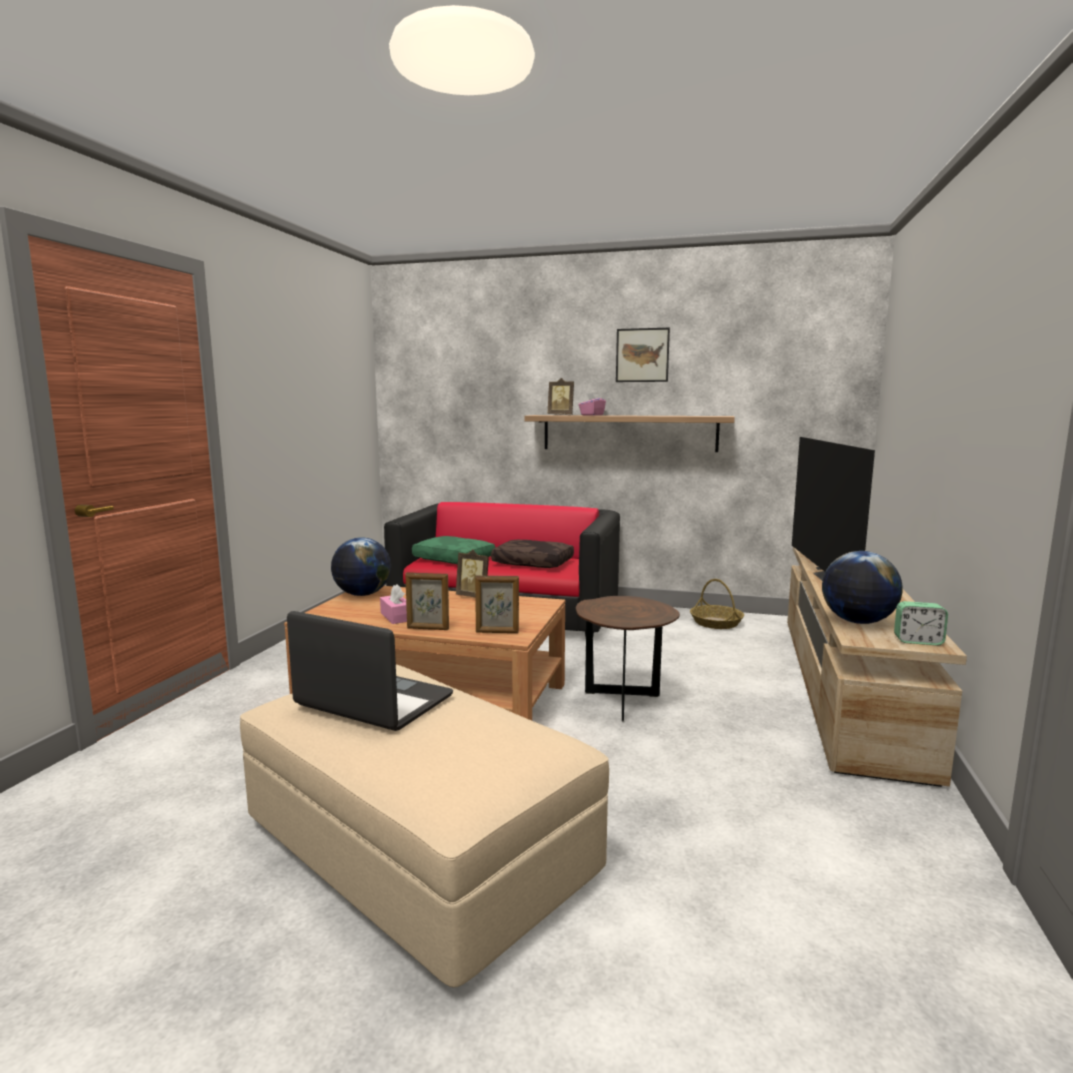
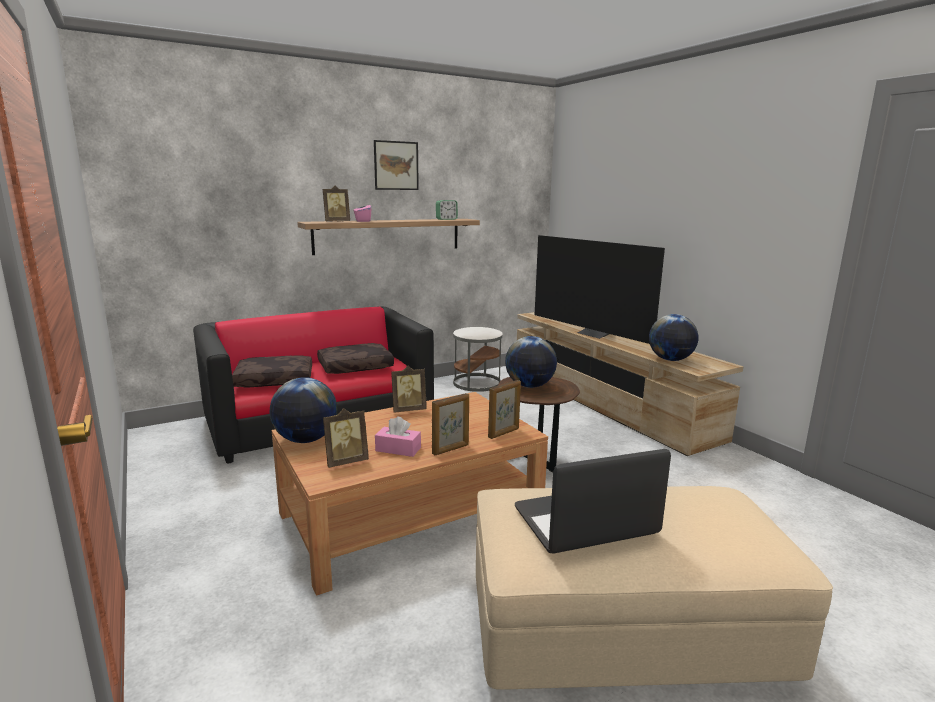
camera: 45 degrees left, 5 degrees up
green pillow [412,536,495,564] -> brown pillow [232,355,312,388]
basket [690,579,744,629] -> white side table [453,327,503,392]
alarm clock [894,601,948,645] -> alarm clock moved to [436,200,458,220]
none -> picture frame [323,408,369,468]
none -> globe [505,336,557,388]

